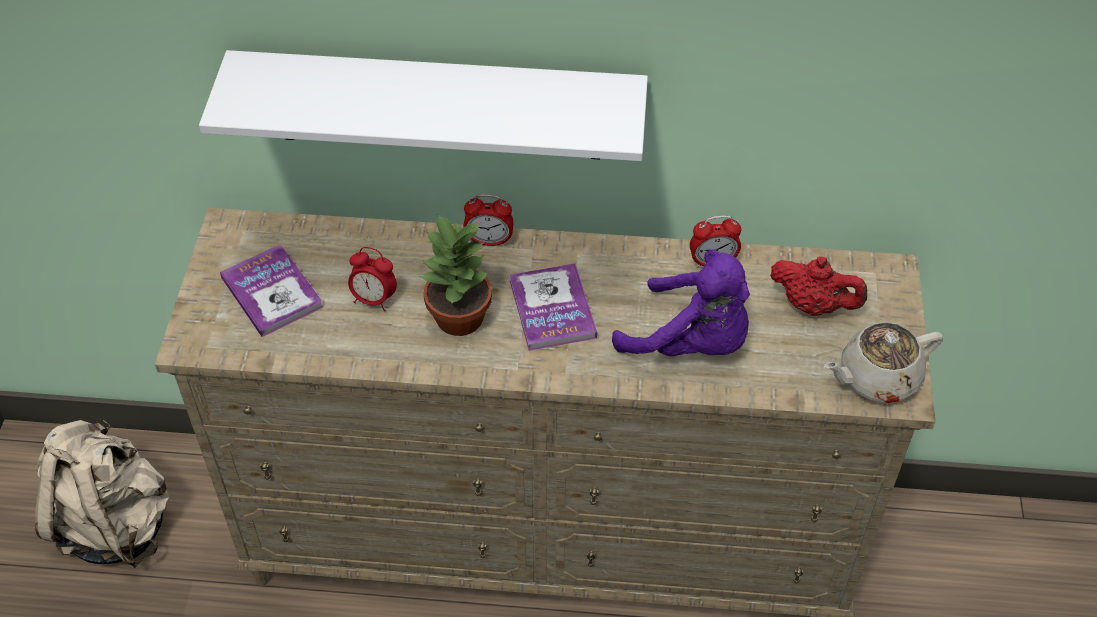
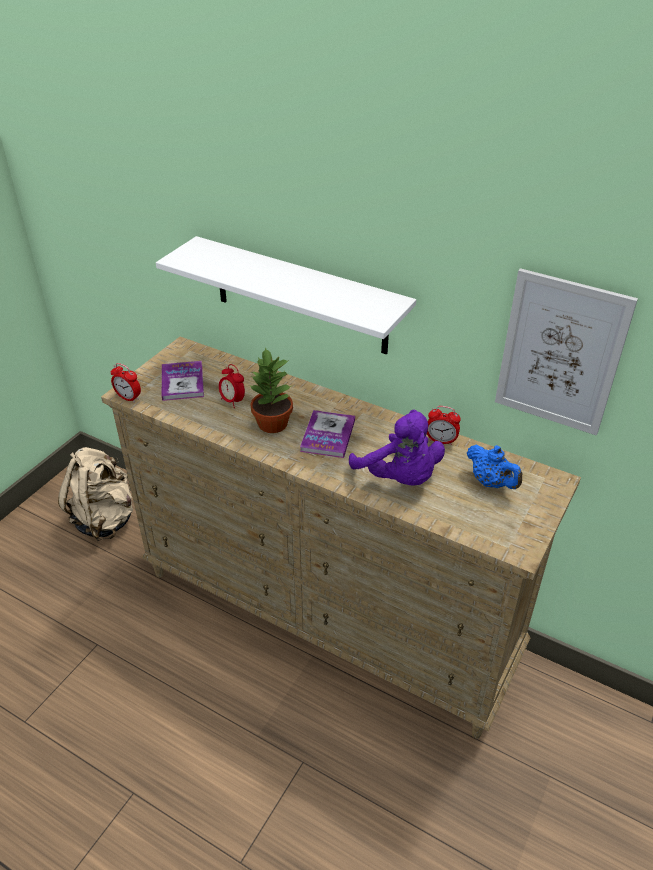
camera: 25 degrees right, 10 degrees down
alarm clock [463,194,514,246] -> alarm clock moved to [111,363,141,403]
red teapot [770,256,867,316] -> blue teapot [467,445,522,489]
beige teapot [824,322,943,403] -> none
none -> picture [495,268,638,436]

